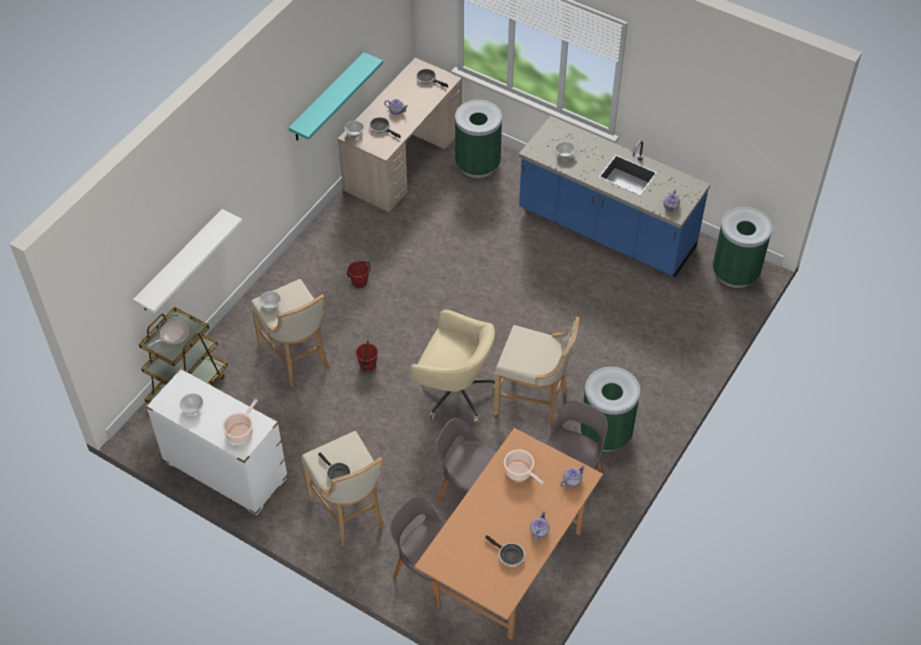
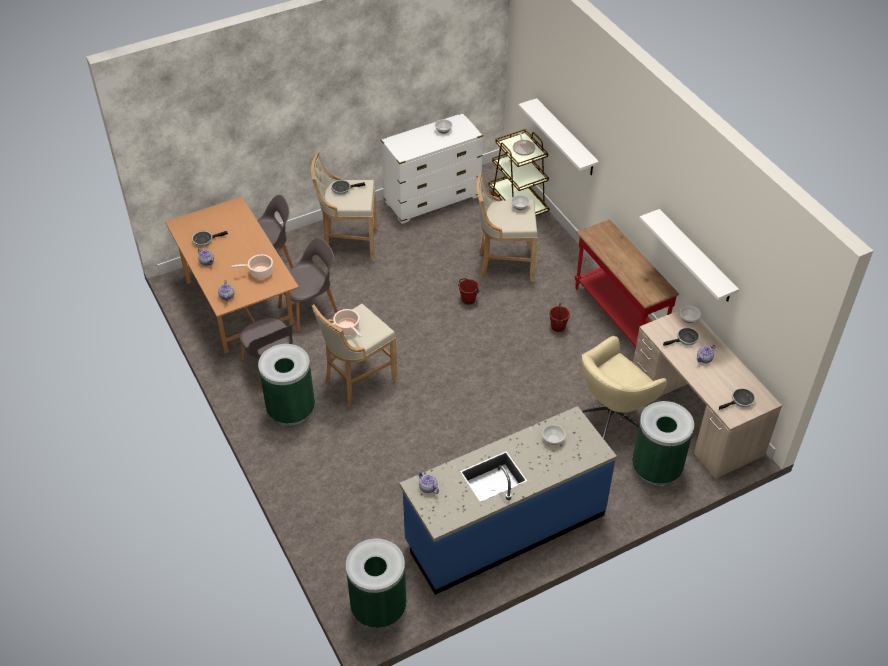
camera: 120 degrees right, 5 degrees down
cooking pot [222,399,258,444] -> cooking pot moved to [333,309,361,337]
turquoise shelf [289,52,383,141] -> white shelf [639,209,739,302]
beige office chair [410,309,495,422] -> beige office chair moved to [581,336,667,439]
none -> red console table [575,220,679,349]

